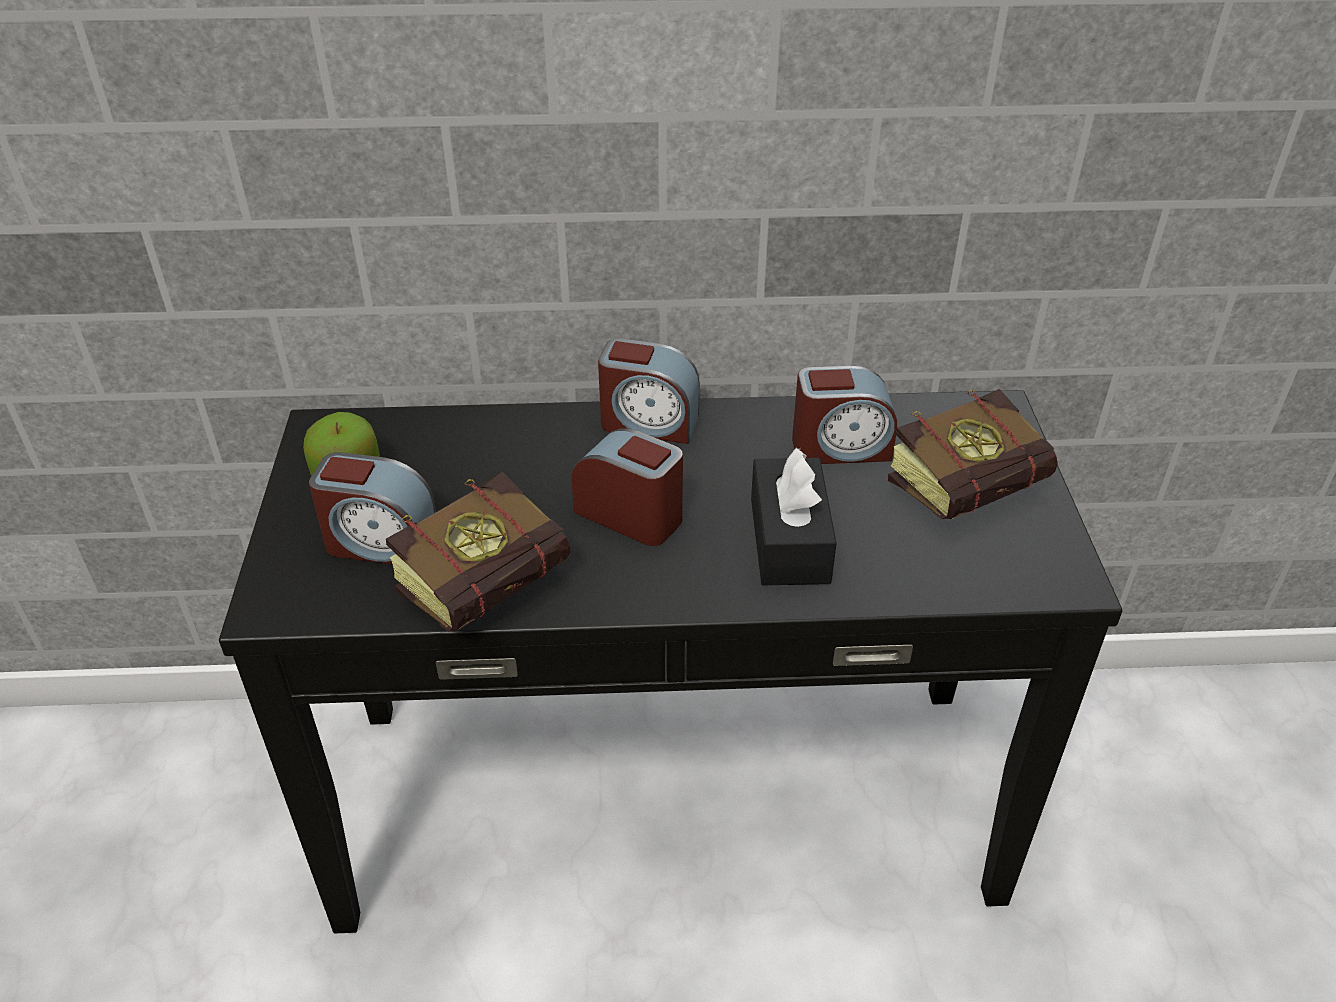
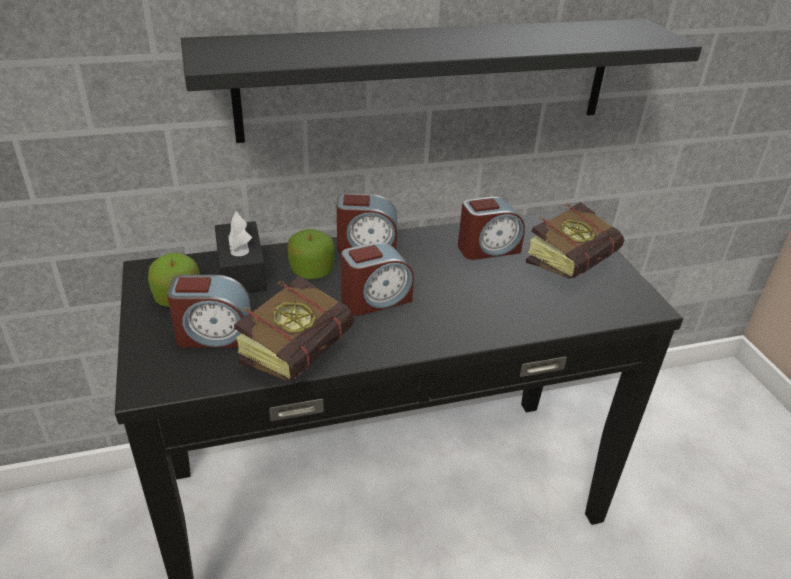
camera: 15 degrees left, 5 degrees down
alarm clock [572,428,683,546] -> alarm clock turned 135 degrees clockwise [341,242,414,316]
black tissue box [751,448,837,585] -> black tissue box moved to [215,211,266,293]
none -> black shelf [181,19,702,143]
none -> apple [288,229,335,279]

